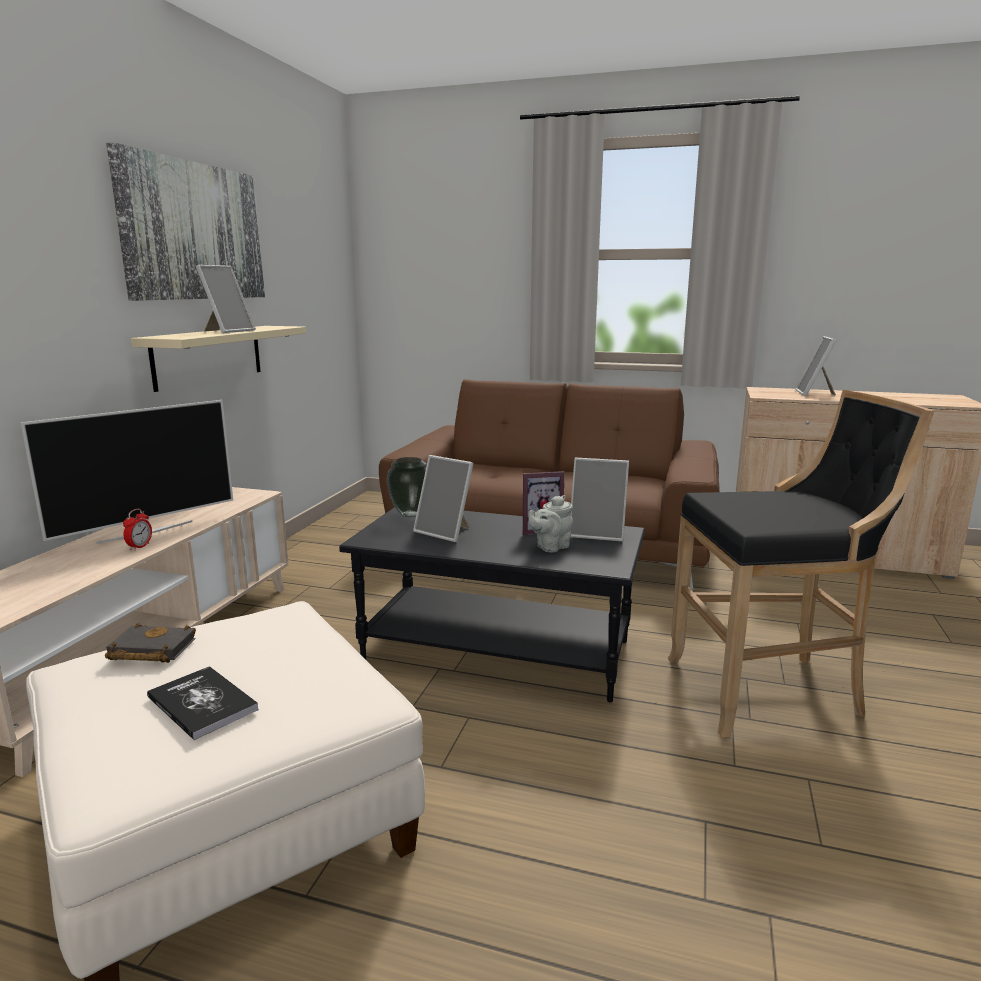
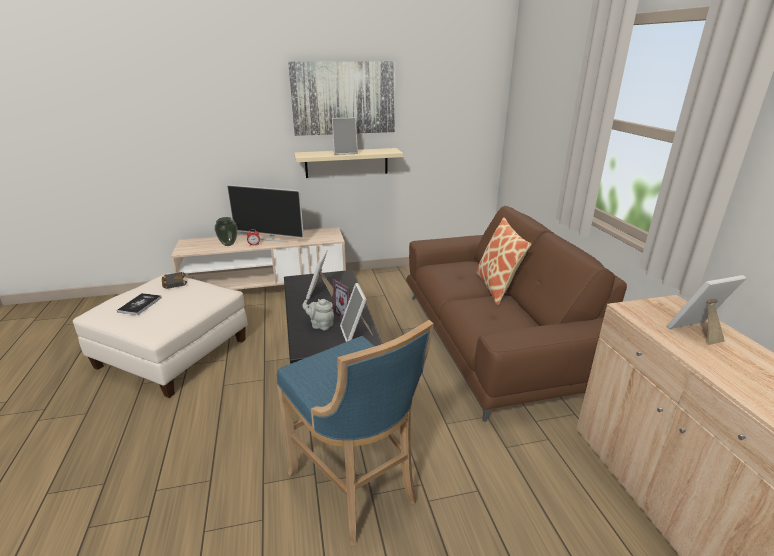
camera: 60 degrees right, 10 degrees up
vase [386,457,426,517] -> vase moved to [215,217,237,246]
black stool [667,390,934,738] -> blue stool [277,320,434,545]
none -> pillow [476,217,531,305]

